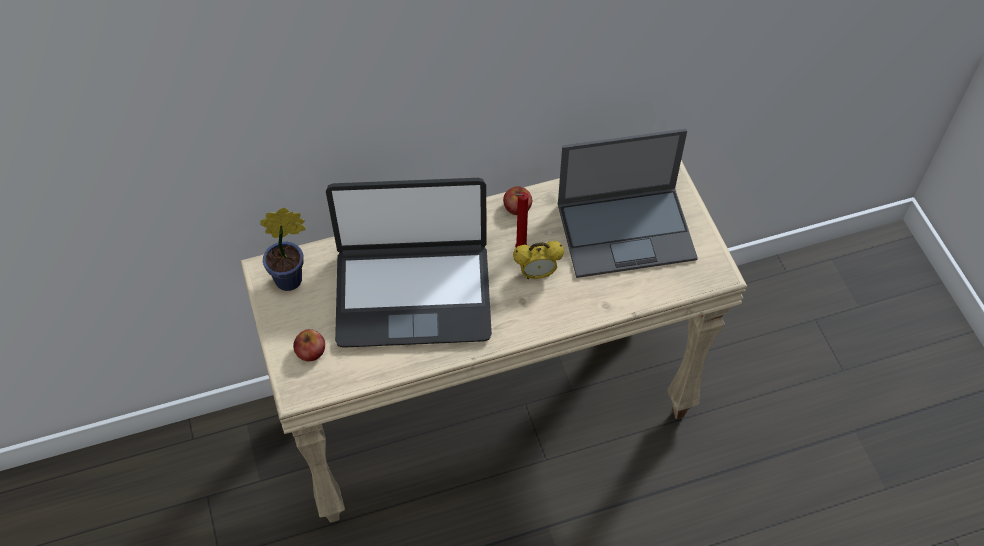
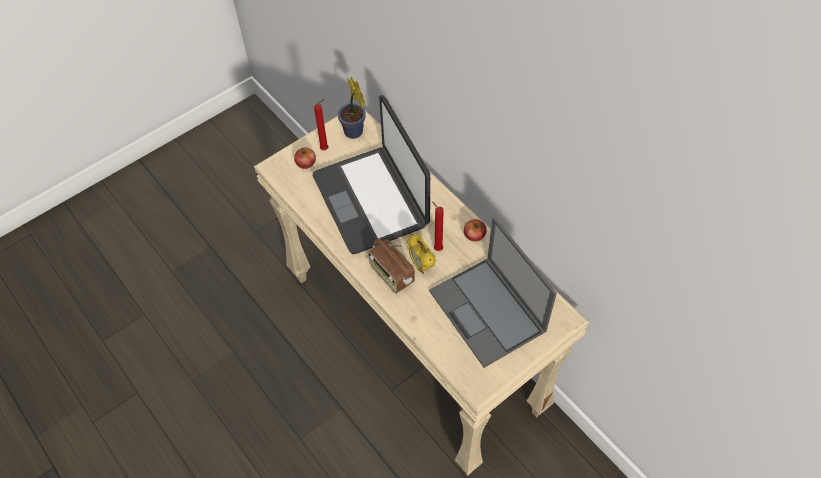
camera: 70 degrees right, 0 degrees up
none -> red candle [314,99,328,150]
none -> radio [368,238,415,293]

